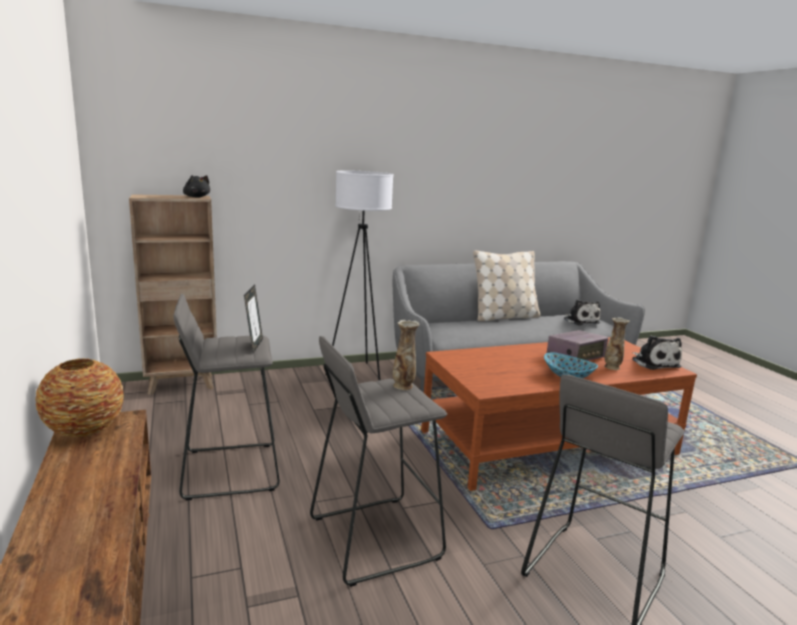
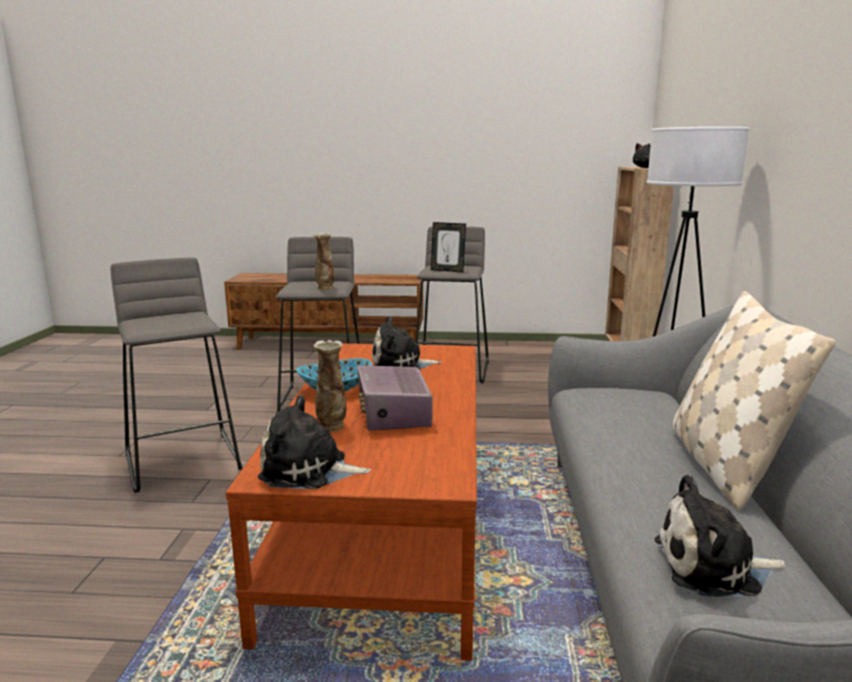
camera: 115 degrees right, 0 degrees up
vase [35,358,124,437] -> none
none -> plush toy [372,316,442,370]

